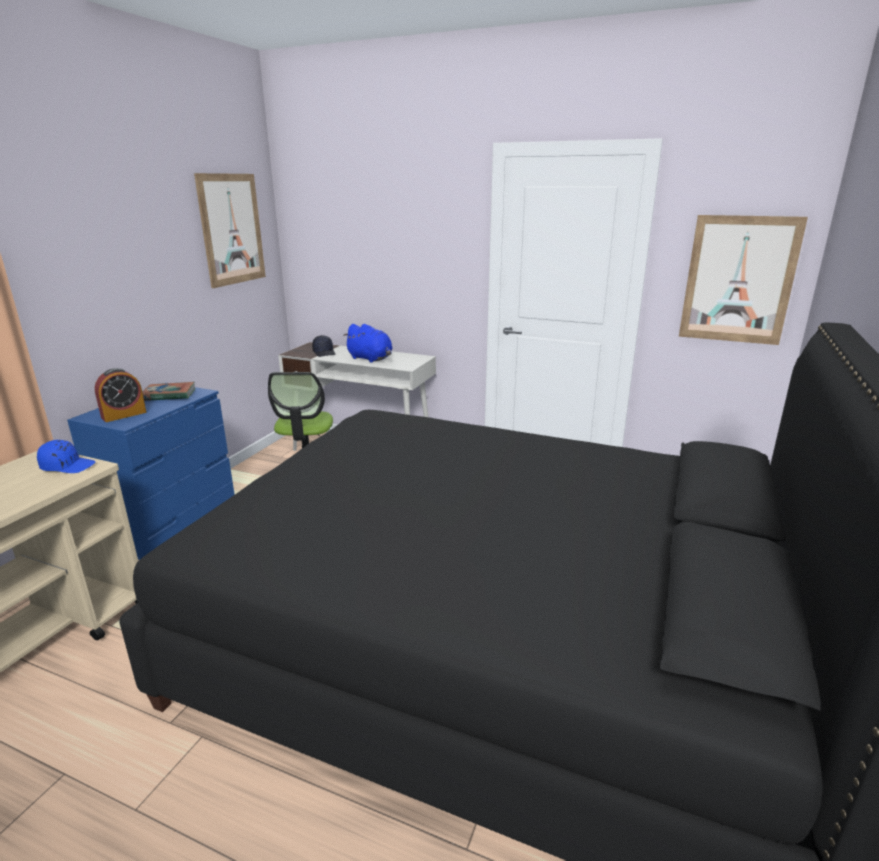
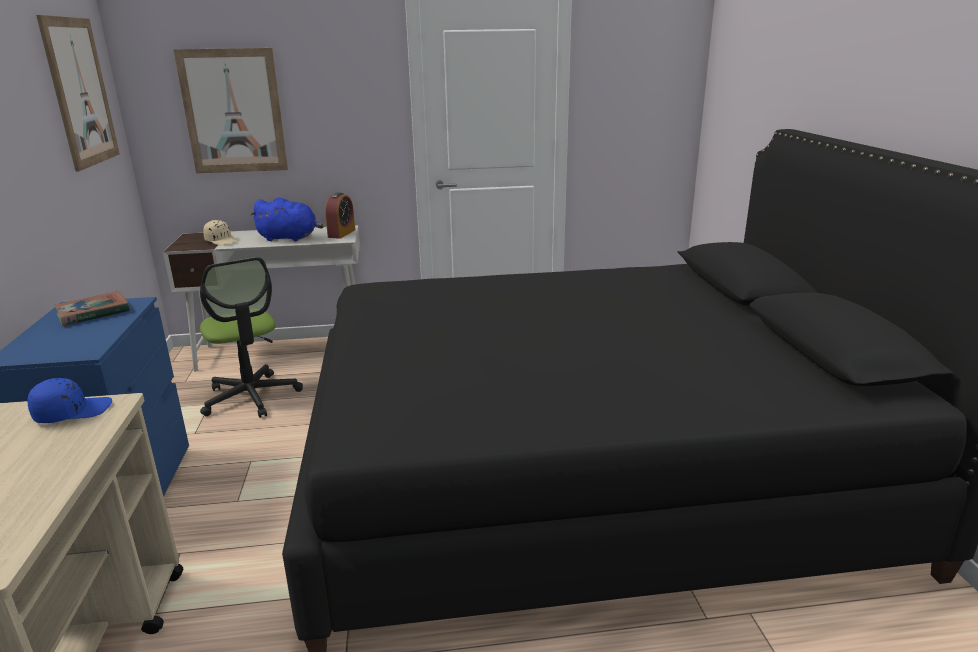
camera: 30 degrees left, 0 degrees up
alarm clock [95,368,146,422] -> alarm clock moved to [325,192,355,239]
black cap [312,335,335,357] -> beige cap [203,220,239,246]
picture [679,215,808,345] -> picture moved to [173,48,288,173]

